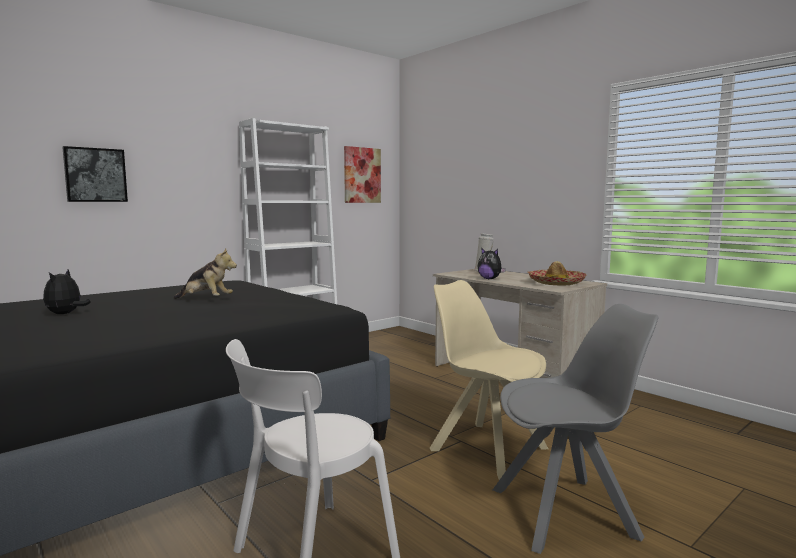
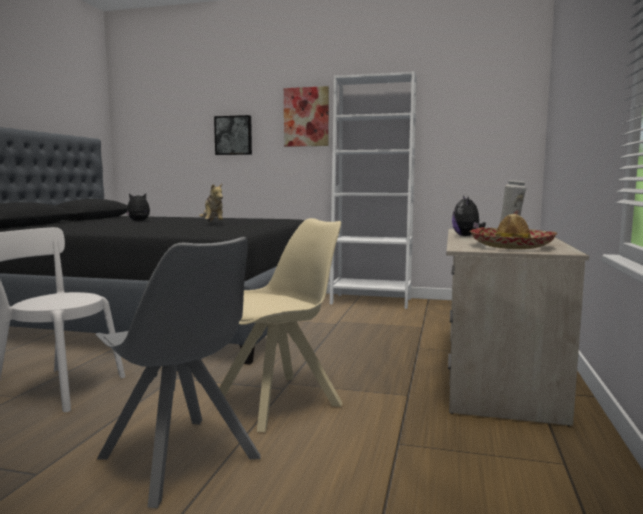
camera: 55 degrees right, 0 degrees up
picture [344,146,381,203] -> picture moved to [284,86,329,147]
beige chair [430,280,548,480] -> beige chair turned 45 degrees clockwise [219,218,343,432]

